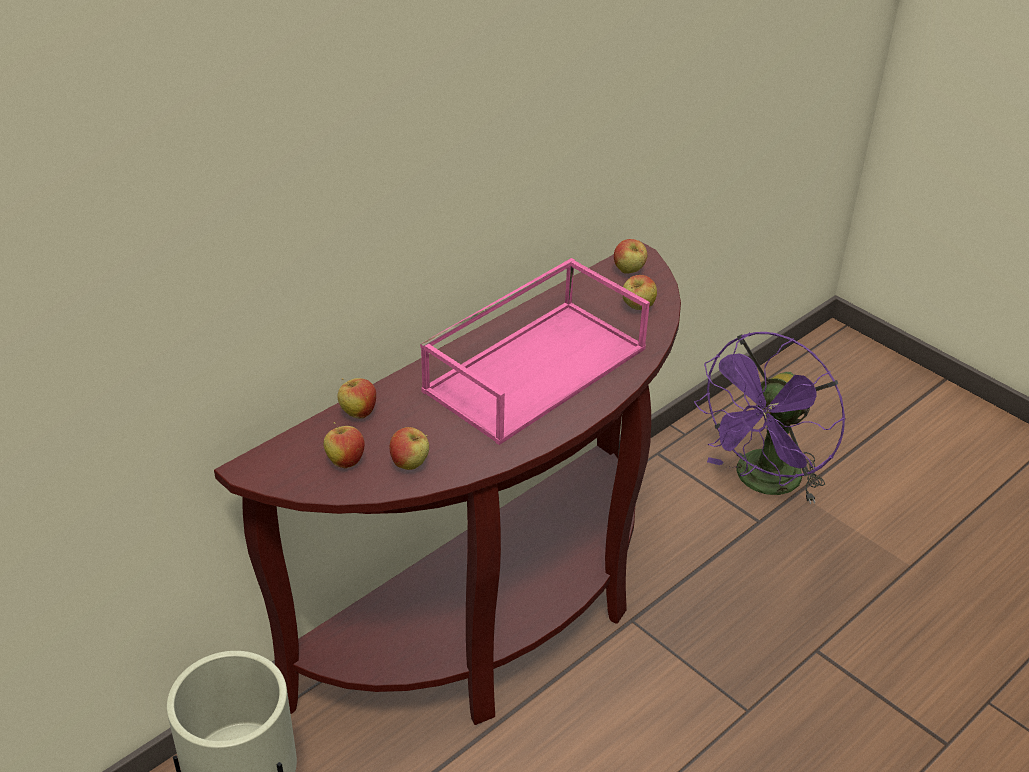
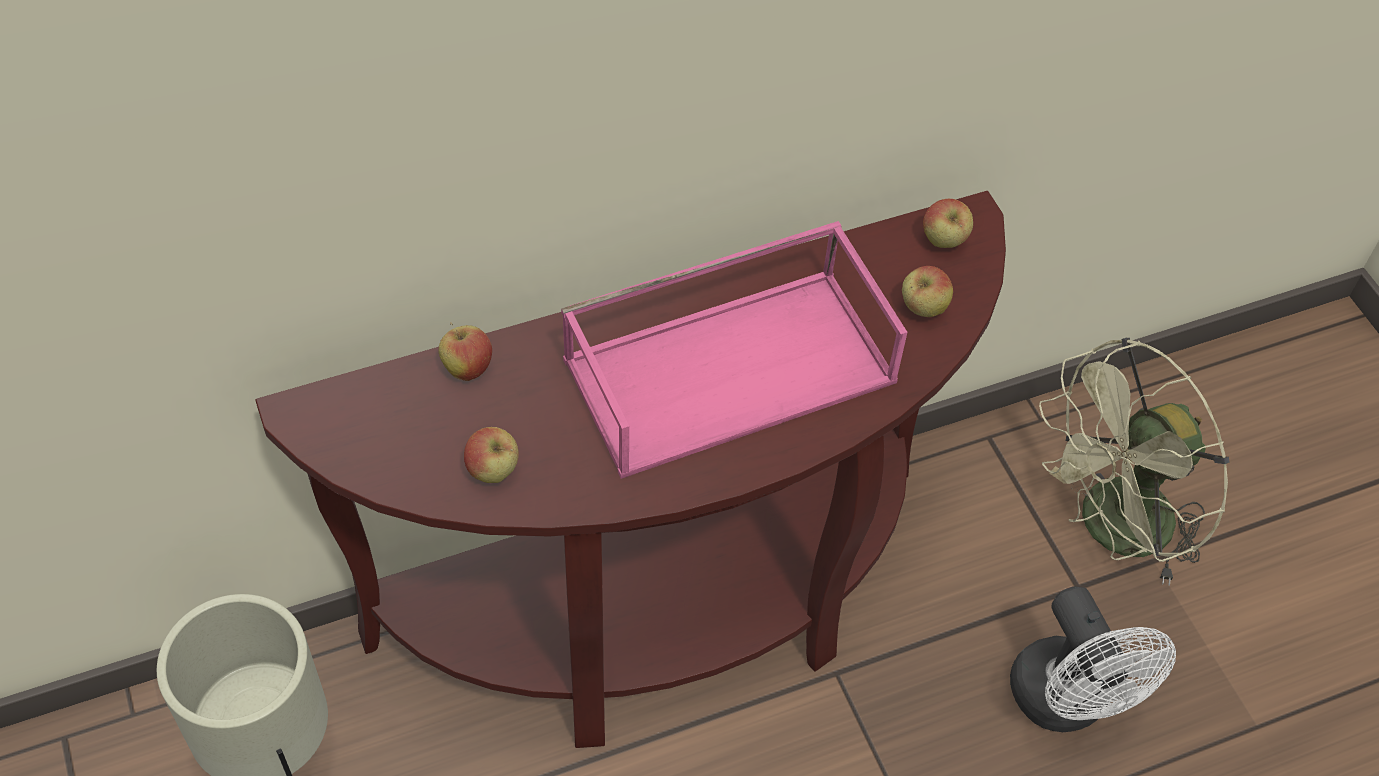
camera: 20 degrees right, 15 degrees up
apple [323,422,365,468] -> none
purple fan [694,332,845,504] -> green fan [1039,338,1229,586]
none -> white fan [1010,587,1176,732]

